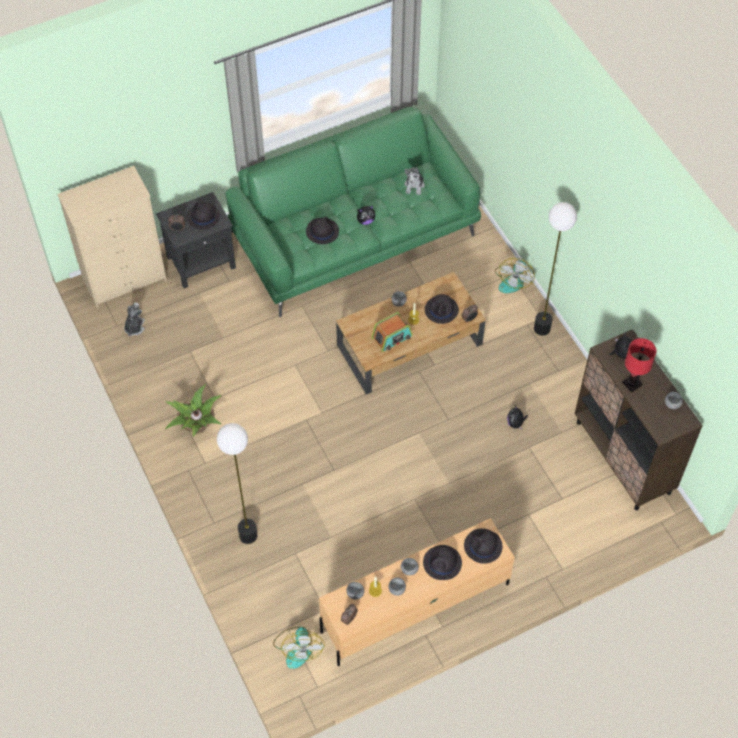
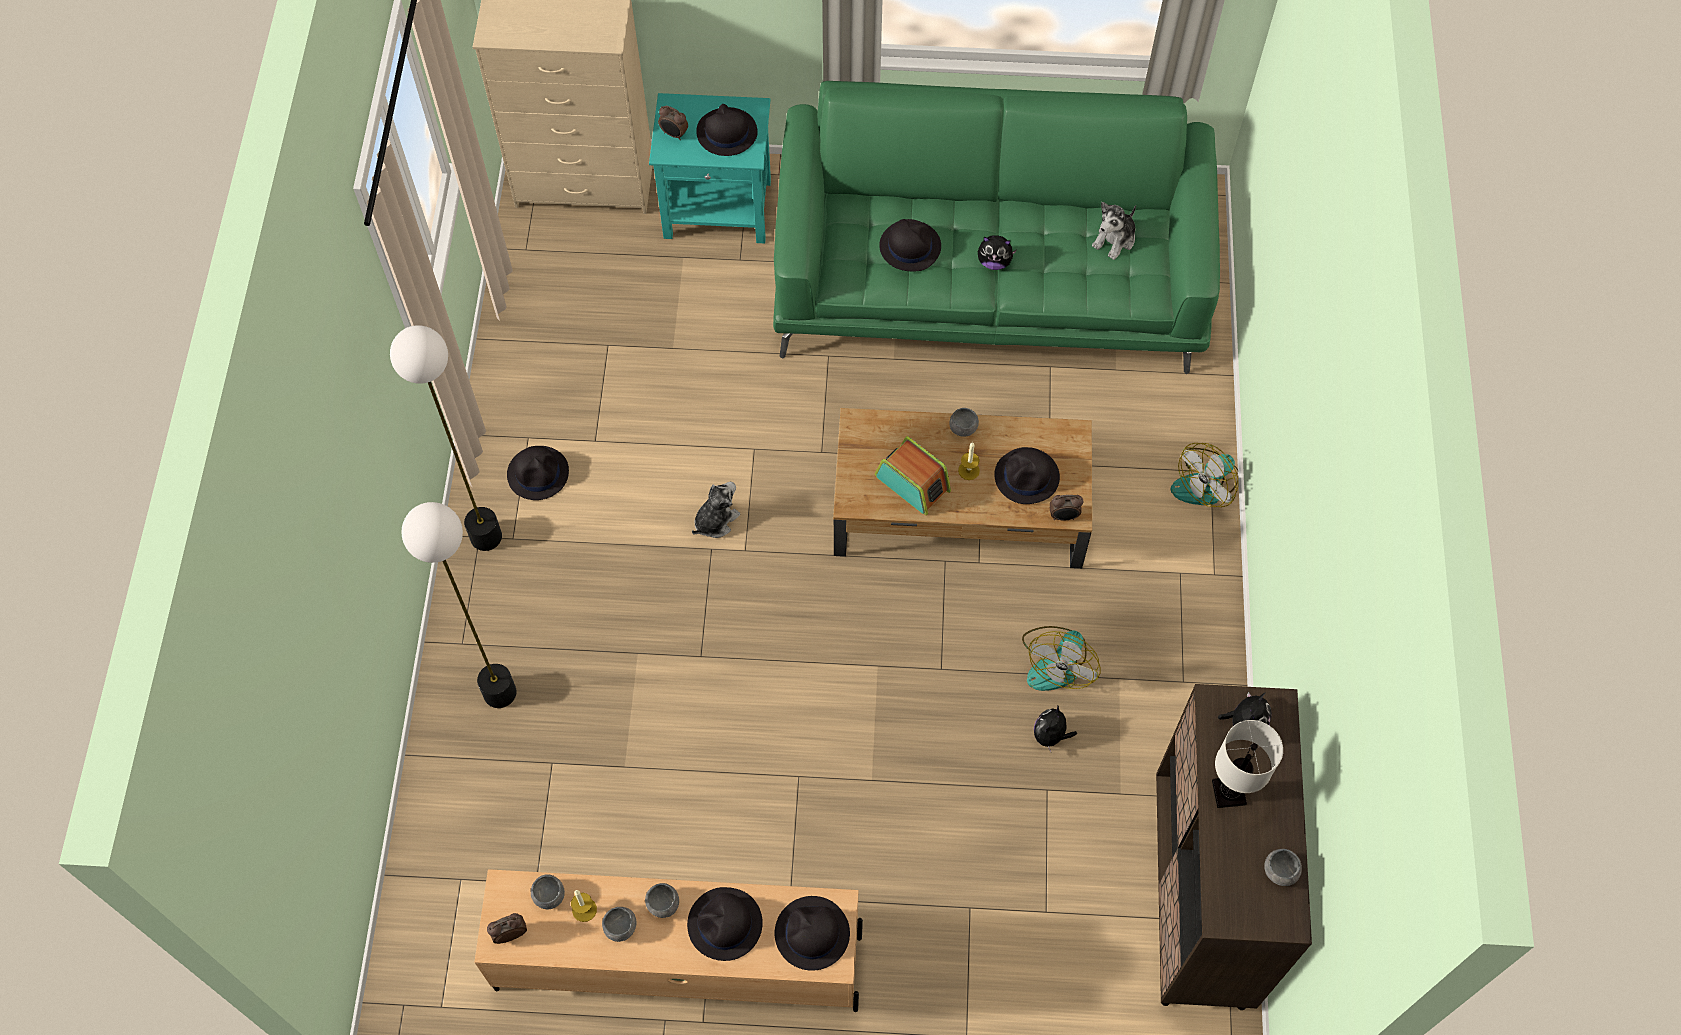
camera: 30 degrees right, 5 degrees up
plush toy [124,302,145,336] -> plush toy moved to [692,482,740,538]
black side table [156,192,236,288] -> turquoise side table [649,93,771,243]
potted plant [165,384,221,437] -> black hat [507,446,569,500]
fan [273,627,324,669] -> fan moved to [1022,626,1101,691]
radio [371,312,412,352] -> radio turned 135 degrees counterclockwise [875,436,951,516]
floor lamp [534,202,577,336] -> floor lamp moved to [390,325,502,551]
red table lamp [622,338,656,392] -> white table lamp [1212,720,1283,808]

